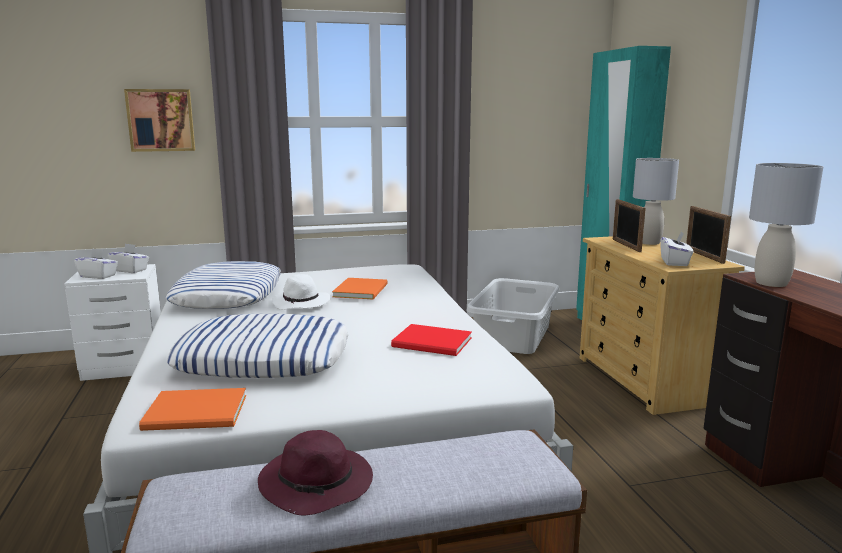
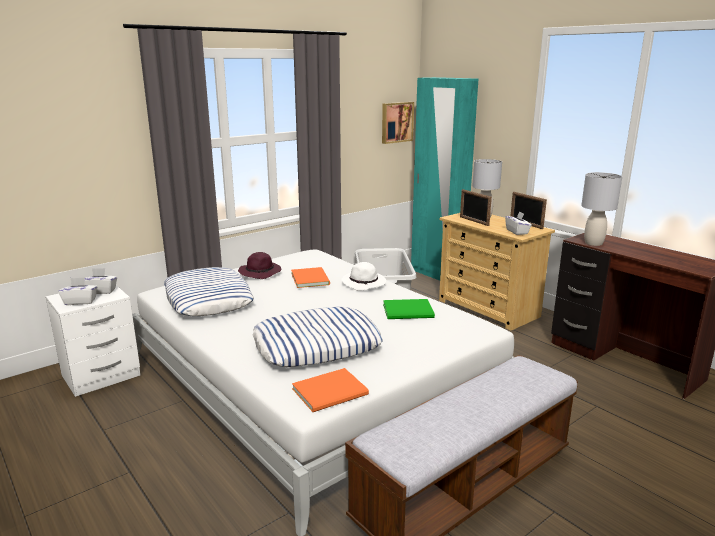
camera: 25 degrees left, 5 degrees up
picture [124,89,195,152] -> picture moved to [382,102,414,144]
purple hat [258,430,373,515] -> purple hat moved to [238,252,281,279]
white hat [272,274,330,310] -> white hat moved to [342,262,386,291]
red book [391,324,472,356] -> green book [383,299,435,319]

